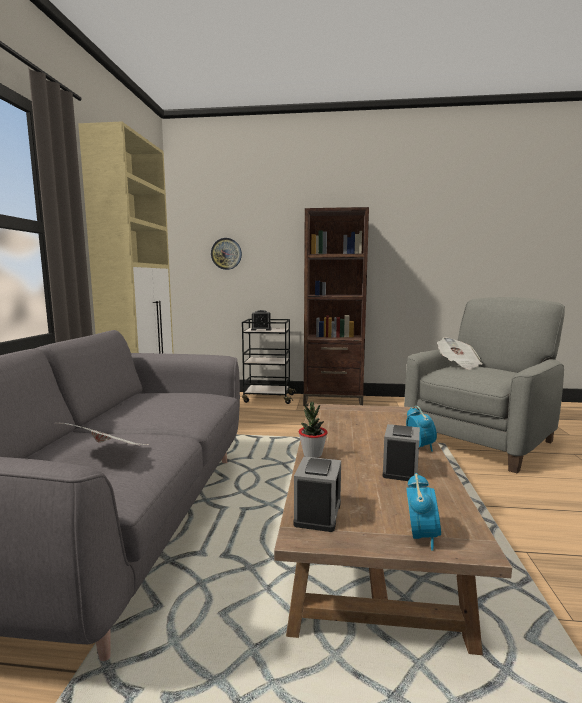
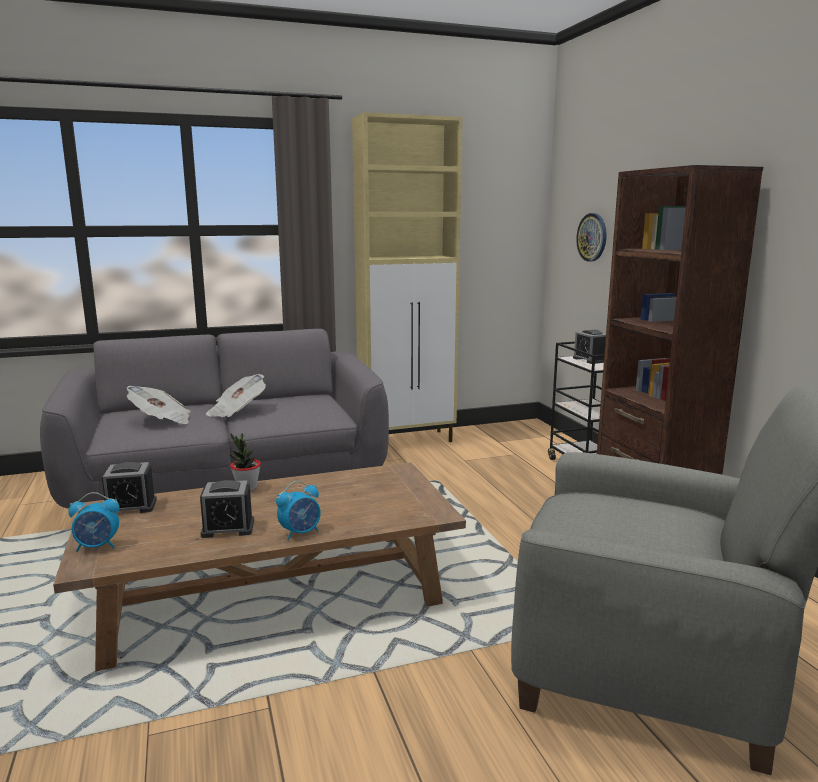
camera: 65 degrees right, 5 degrees up
newspaper [437,337,483,370] -> newspaper moved to [206,374,266,417]

